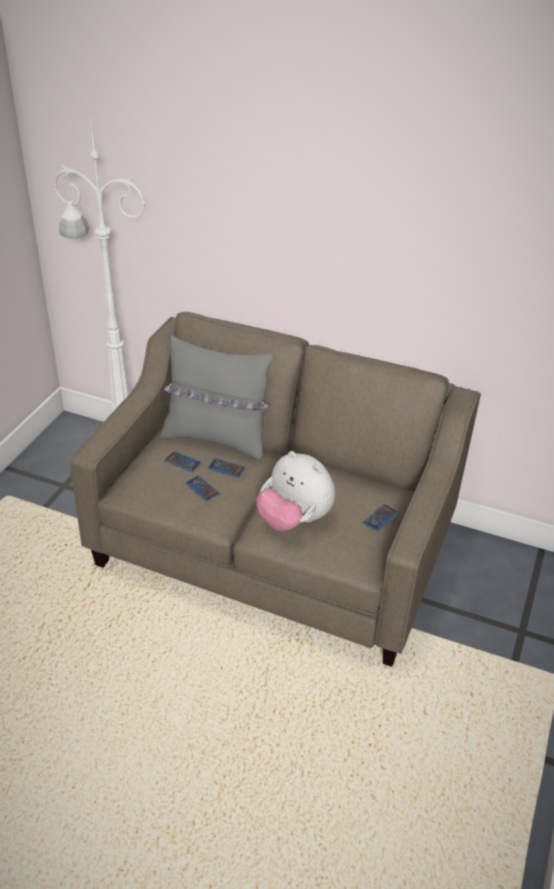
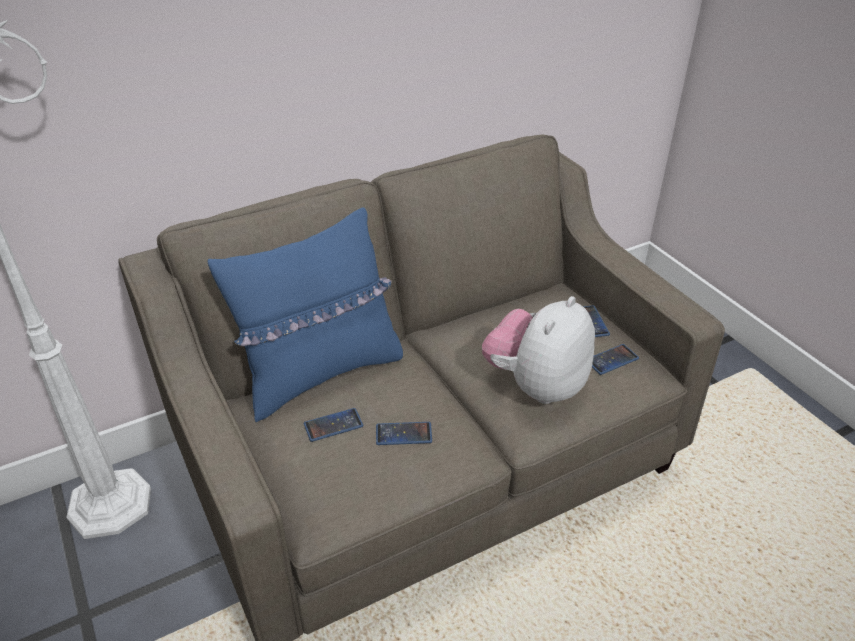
camera: 50 degrees left, 0 degrees up
grey pillow [160,335,273,460] -> blue pillow [208,208,403,422]
phone [208,458,246,478] -> phone moved to [592,344,639,375]
plush toy [257,451,335,531] -> plush toy turned 135 degrees clockwise [482,296,595,404]

